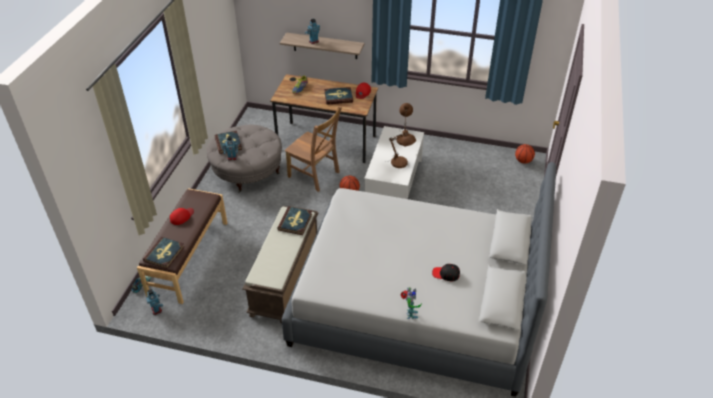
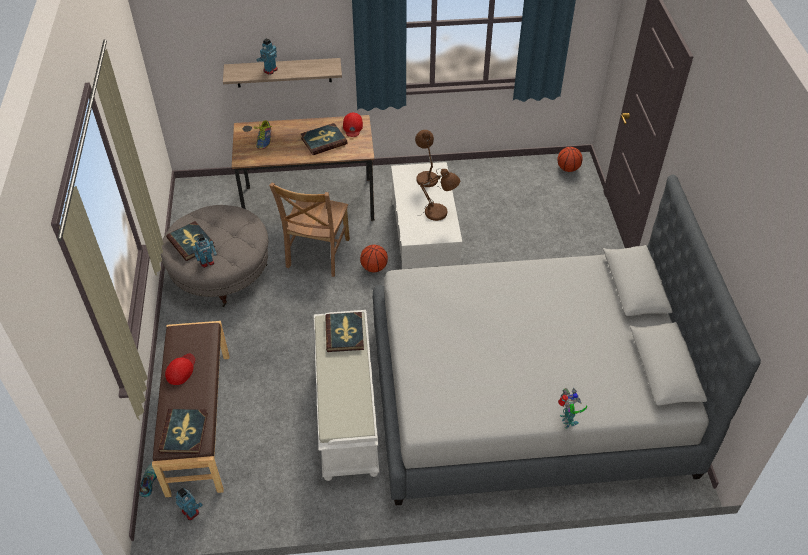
camera: 20 degrees left, 5 degrees up
brown bench [243,206,319,324] -> white bench [314,310,379,481]
brown chair [285,106,342,192] -> brown chair turned 90 degrees clockwise [269,182,350,277]
black cap [432,264,460,282] -> none

